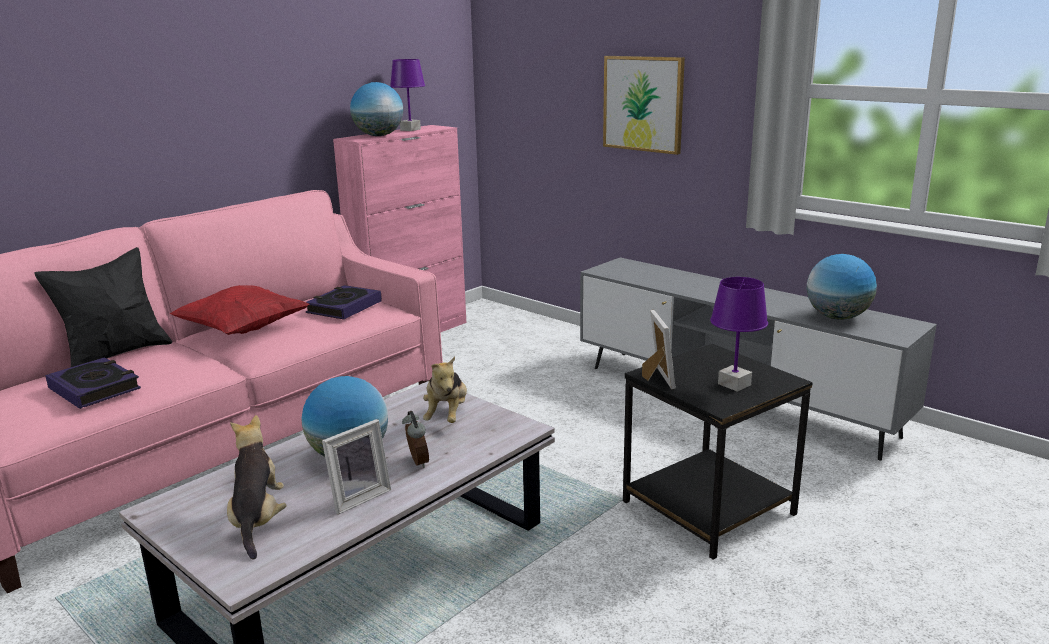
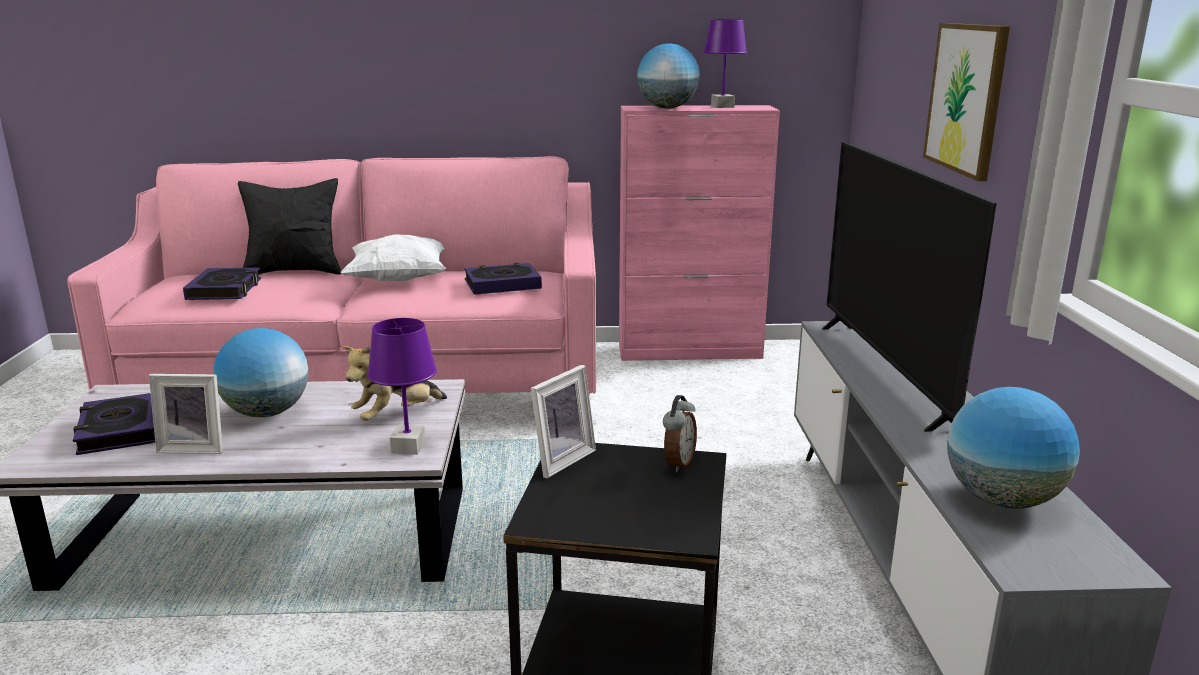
camera: 45 degrees right, 0 degrees up
red pillow [170,285,310,335] -> white pillow [340,234,446,281]
plush toy [227,415,287,560] -> book [73,393,155,455]
alarm clock [402,411,429,468] -> alarm clock moved to [663,395,697,473]
purple table lamp [710,277,768,392] -> purple table lamp moved to [367,318,437,455]
none -> television [822,142,997,432]

